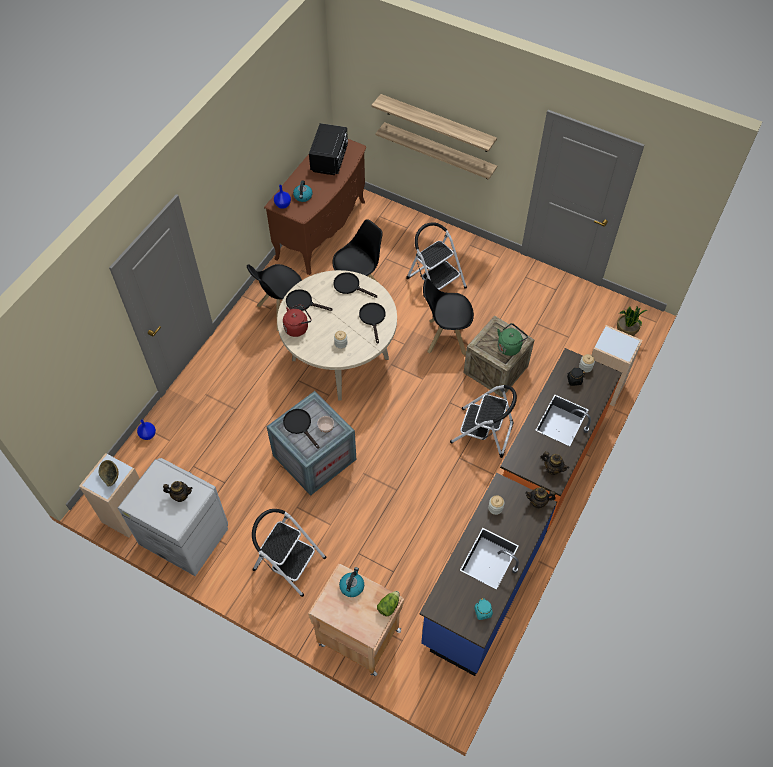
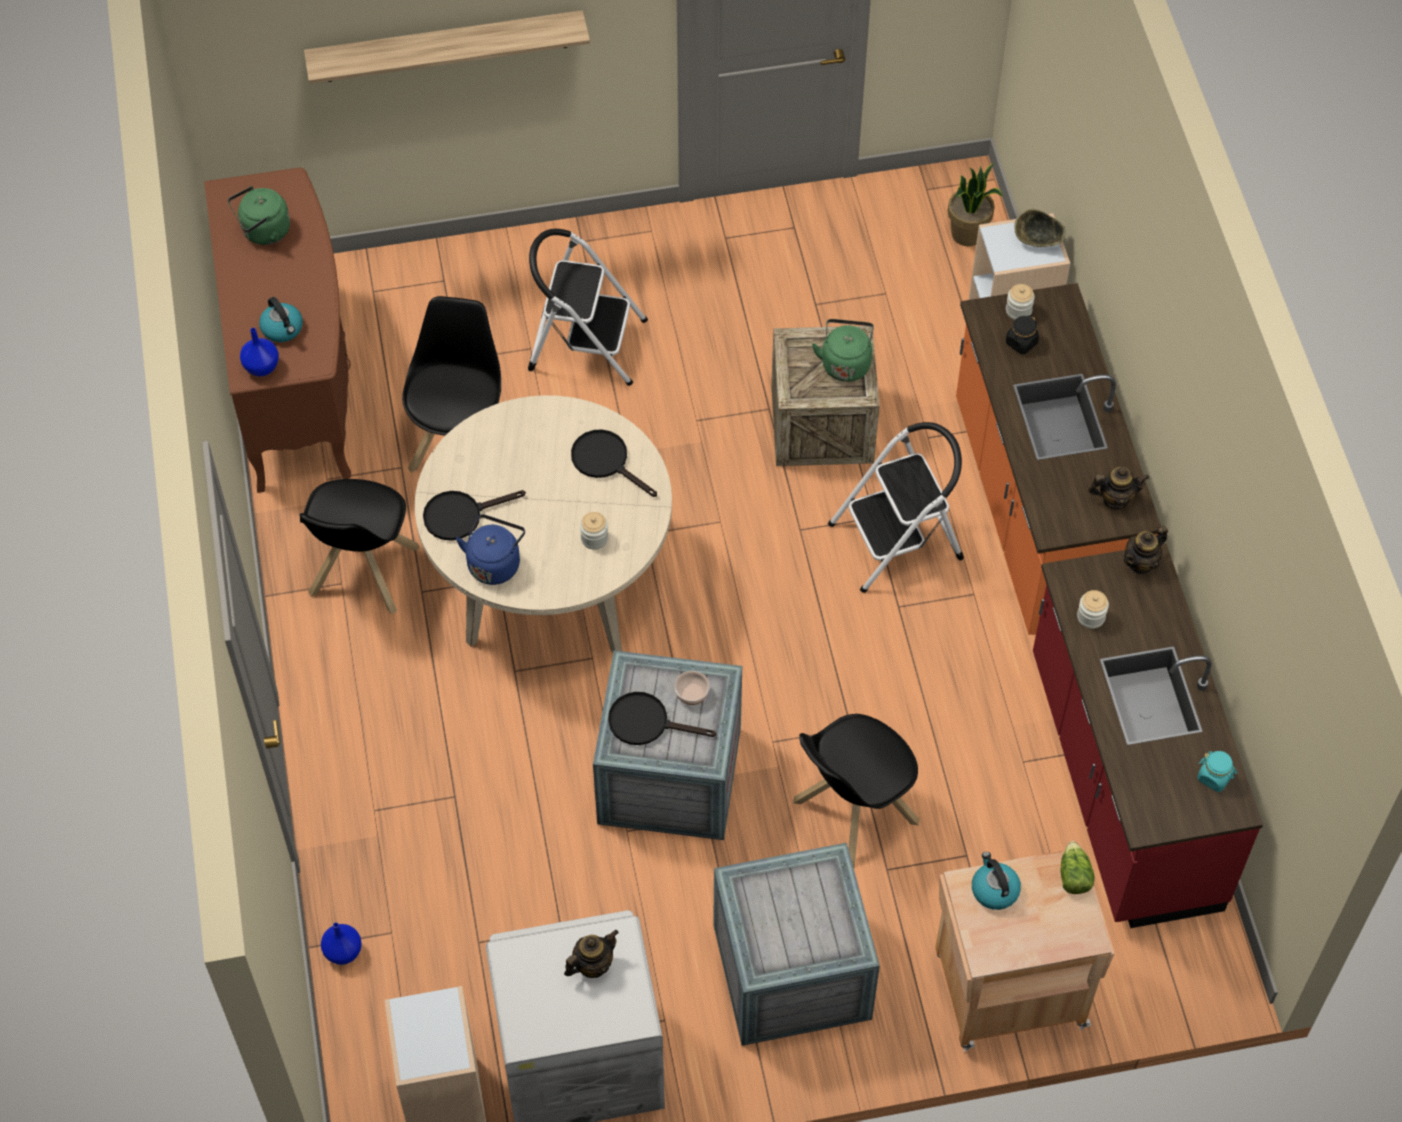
camera: 40 degrees left, 0 degrees up
bowl [99,460,118,487] -> bowl moved to [1014,209,1066,247]
step ladder [252,509,326,597] -> crate [713,843,880,1046]
red kettle [283,304,312,337] -> blue kettle [456,514,525,585]
black microwave [309,123,348,175] -> green kettle [228,186,290,245]
black frying pan [334,272,377,298] -> none
shelf [375,122,497,179] -> none
blue counter [419,473,557,676] -> red counter [1033,543,1263,928]
black chair [423,278,474,356] -> black chair moved to [793,714,919,868]

